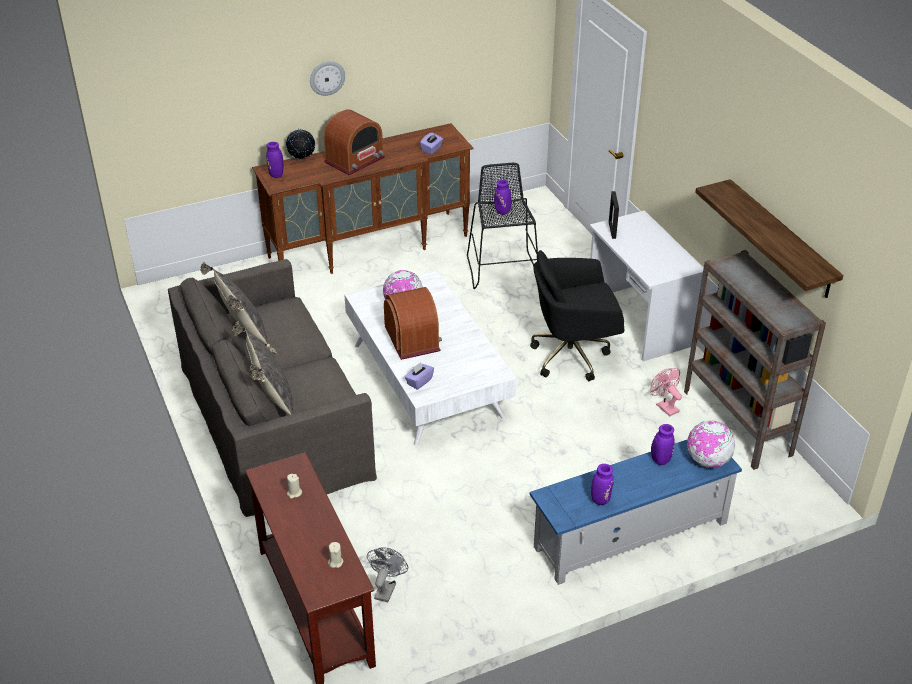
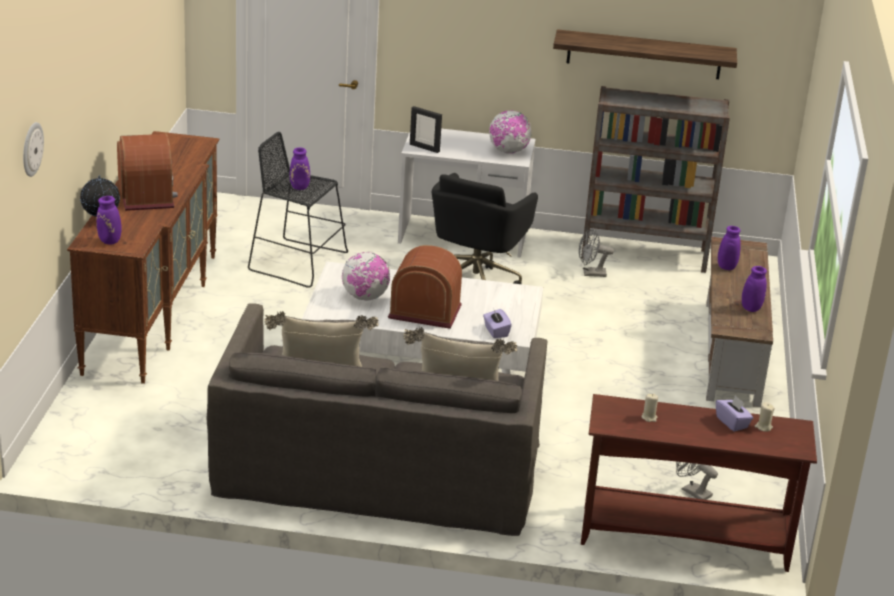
camera: 60 degrees left, 10 degrees down
wall clock [310,61,345,96] -> wall clock moved to [23,122,44,177]
purple tissue box [420,132,443,154] -> purple tissue box moved to [716,395,753,431]
blue tv stand [530,440,742,585] -> brown tv stand [706,237,773,407]
pink fan [650,368,682,416] -> grey fan [579,228,614,277]
globe [687,421,735,468] -> globe moved to [489,111,532,154]

